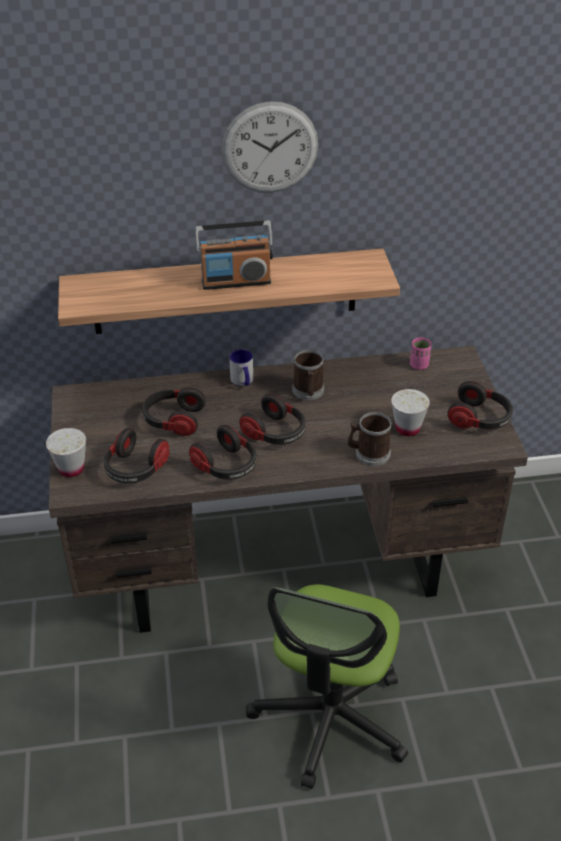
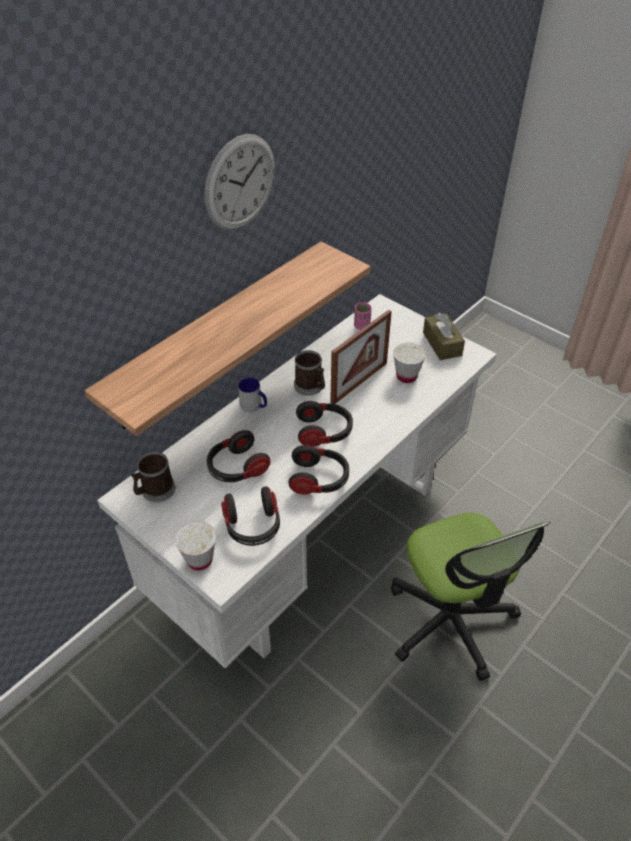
camera: 40 degrees left, 5 degrees up
brown desk [49,346,528,633] -> white desk [97,294,497,668]
radio [195,221,273,290] -> none
mug [348,412,392,466] -> mug moved to [131,452,175,502]
headphones [448,381,513,429] -> brown tissue box [423,313,465,360]
none -> picture frame [330,310,392,404]

